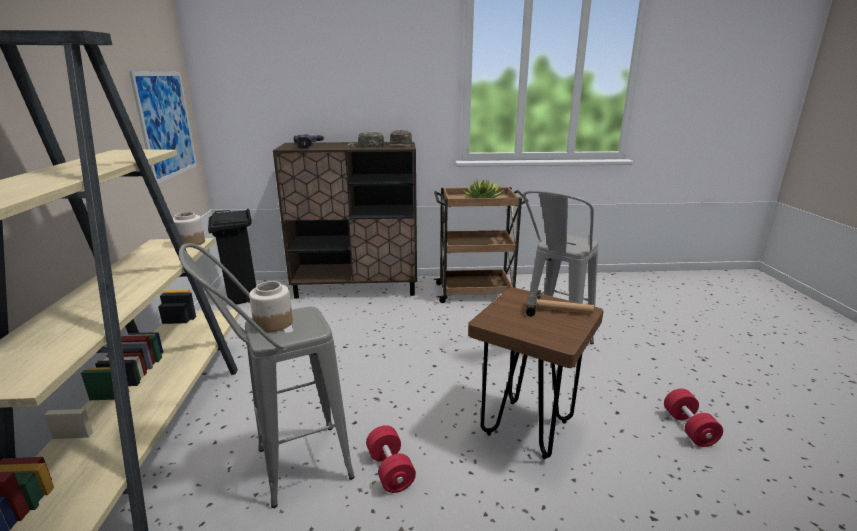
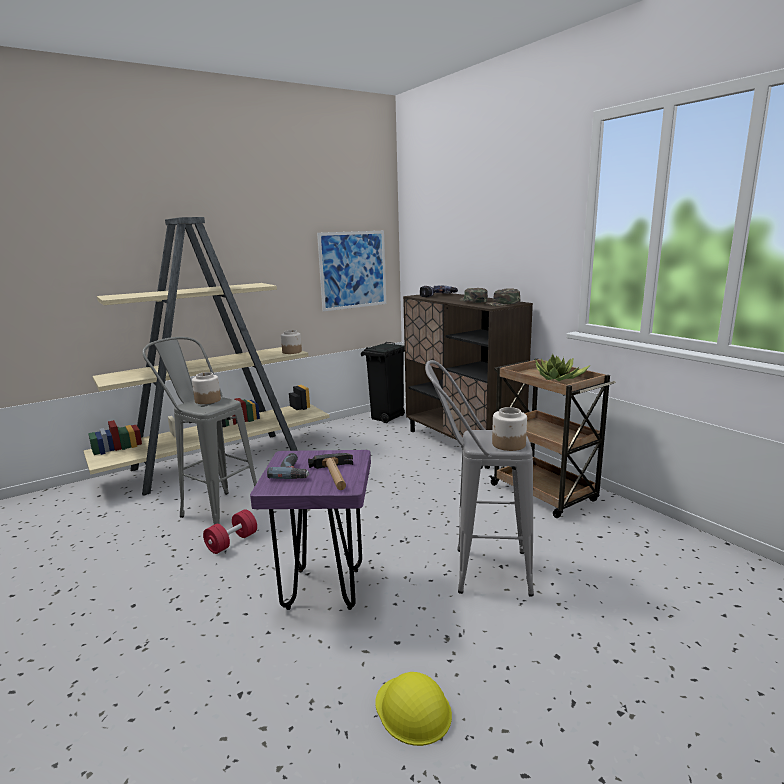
camera: 60 degrees right, 5 degrees down
brown stool [468,287,604,459] -> purple stool [250,450,371,610]
red dumbbell [664,389,723,447] -> yellow hard hat [375,672,452,746]
none -> power drill [267,453,310,479]
none -> jar [492,407,527,451]

